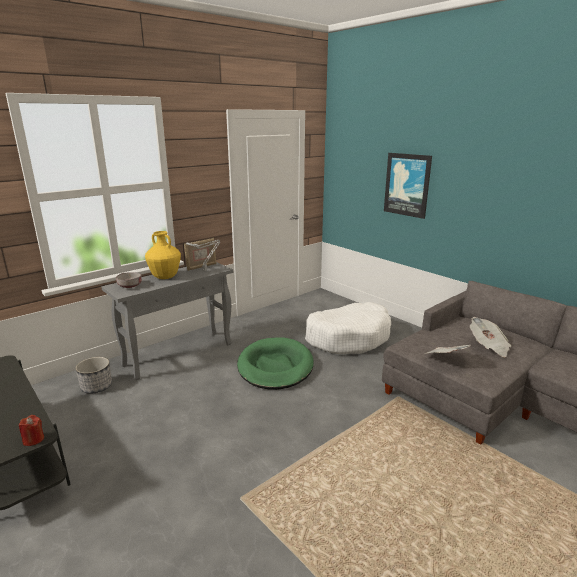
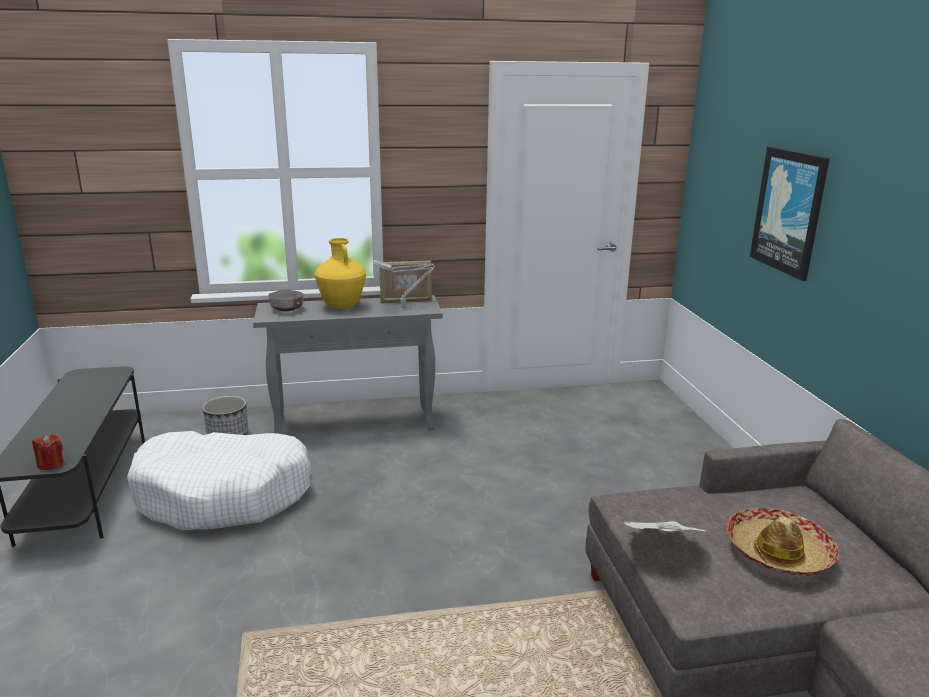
camera: 30 degrees right, 0 degrees up
green dog bed [237,337,314,390] -> none
white dog bed [305,302,391,354] -> white dog bed moved to [127,431,311,530]
newspaper [470,317,512,357] -> hat [726,508,839,576]

